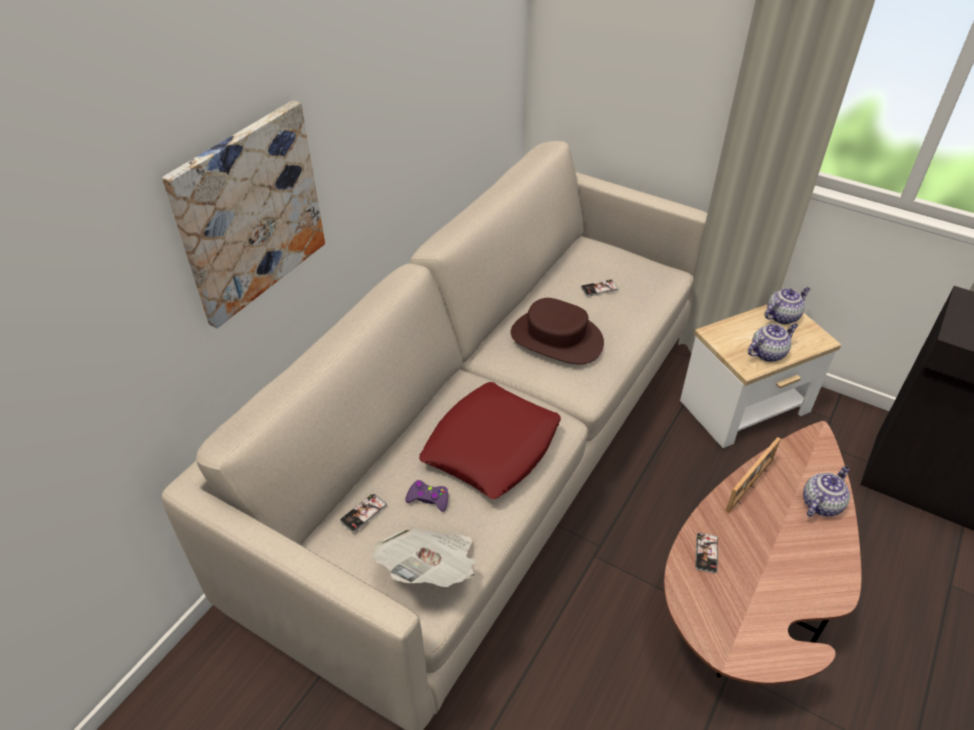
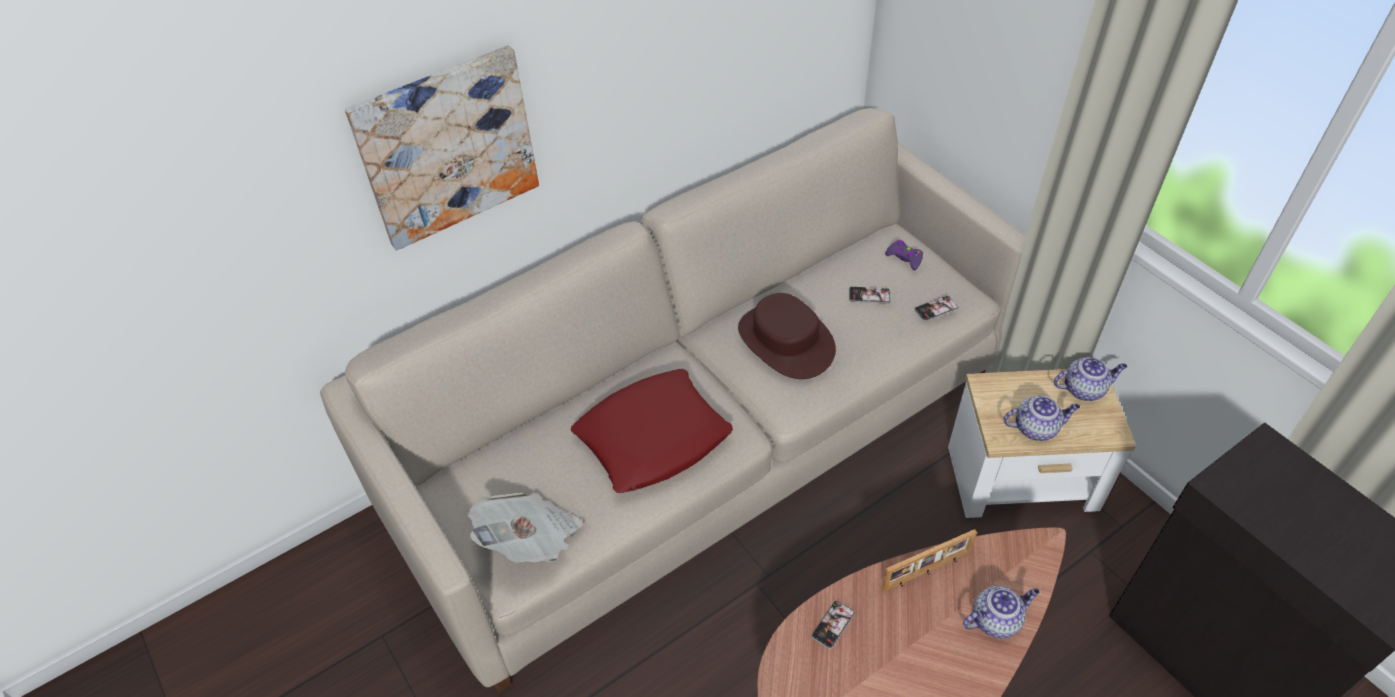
camera: 25 degrees right, 5 degrees up
phone [340,494,387,533] -> phone moved to [914,295,959,321]
purple game controller [405,480,448,512] -> purple game controller moved to [885,240,923,270]

